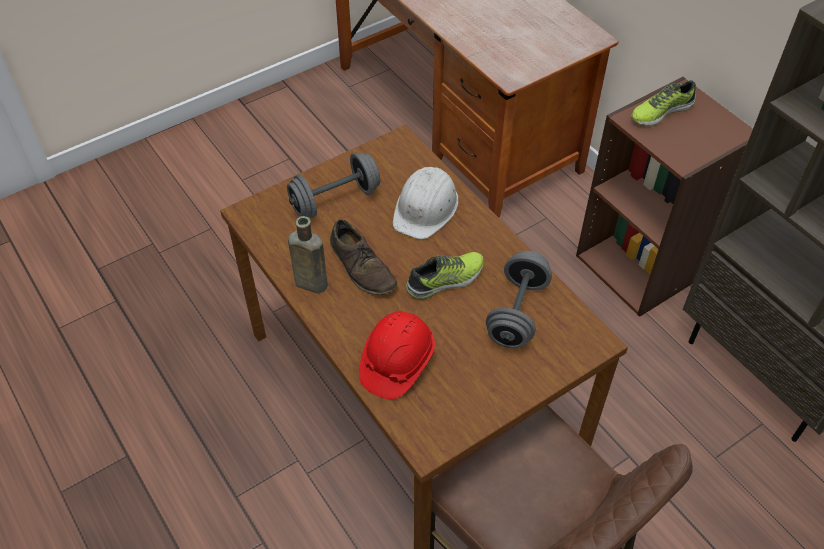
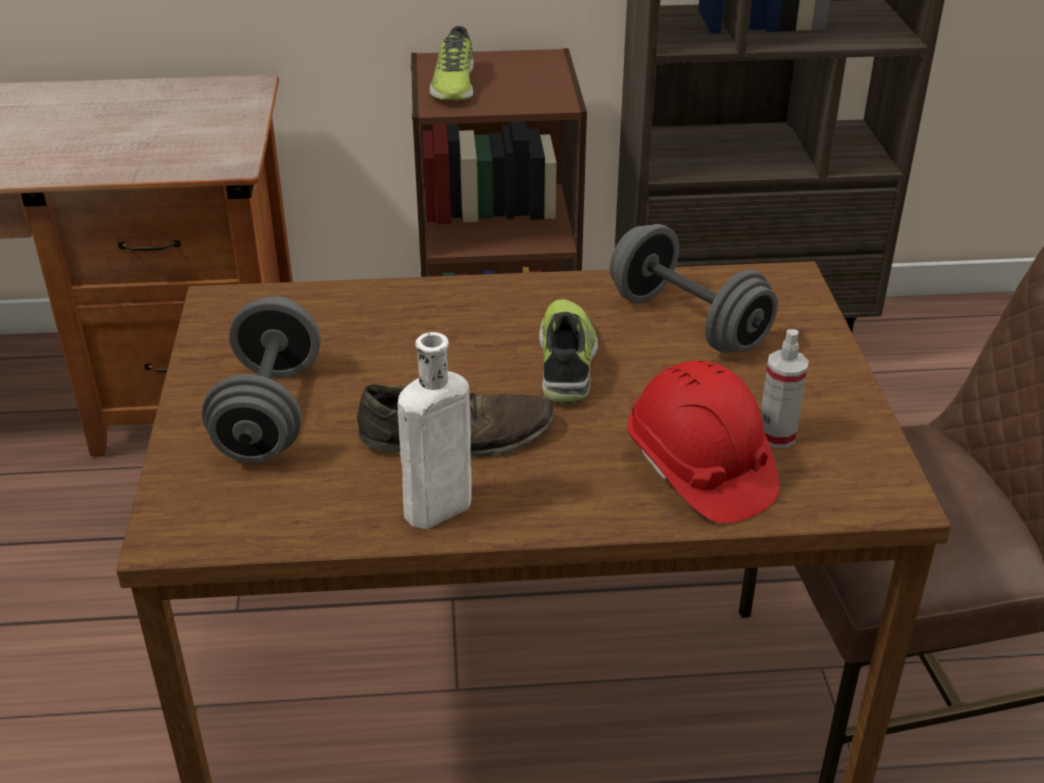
camera: 60 degrees left, 15 degrees down
brown bottle [288,216,328,294] -> white bottle [398,332,472,529]
white hard hat [393,167,459,239] -> none
none -> spray bottle [761,329,809,448]

